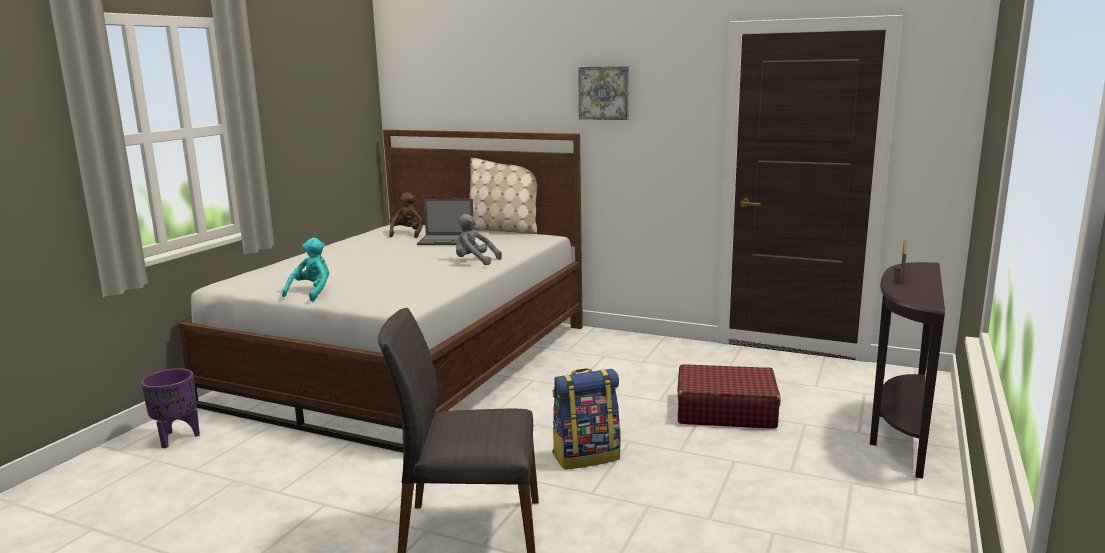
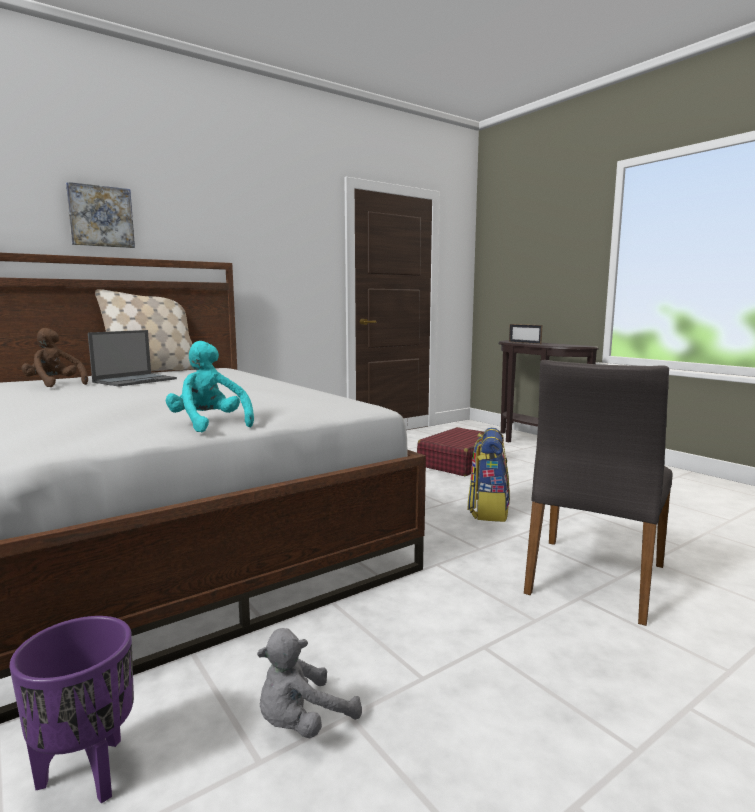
camera: 60 degrees left, 5 degrees down
grey plush toy [456,214,502,265] -> grey plush toy moved to [257,628,362,738]
picture [578,66,629,120] -> picture moved to [66,182,135,248]

